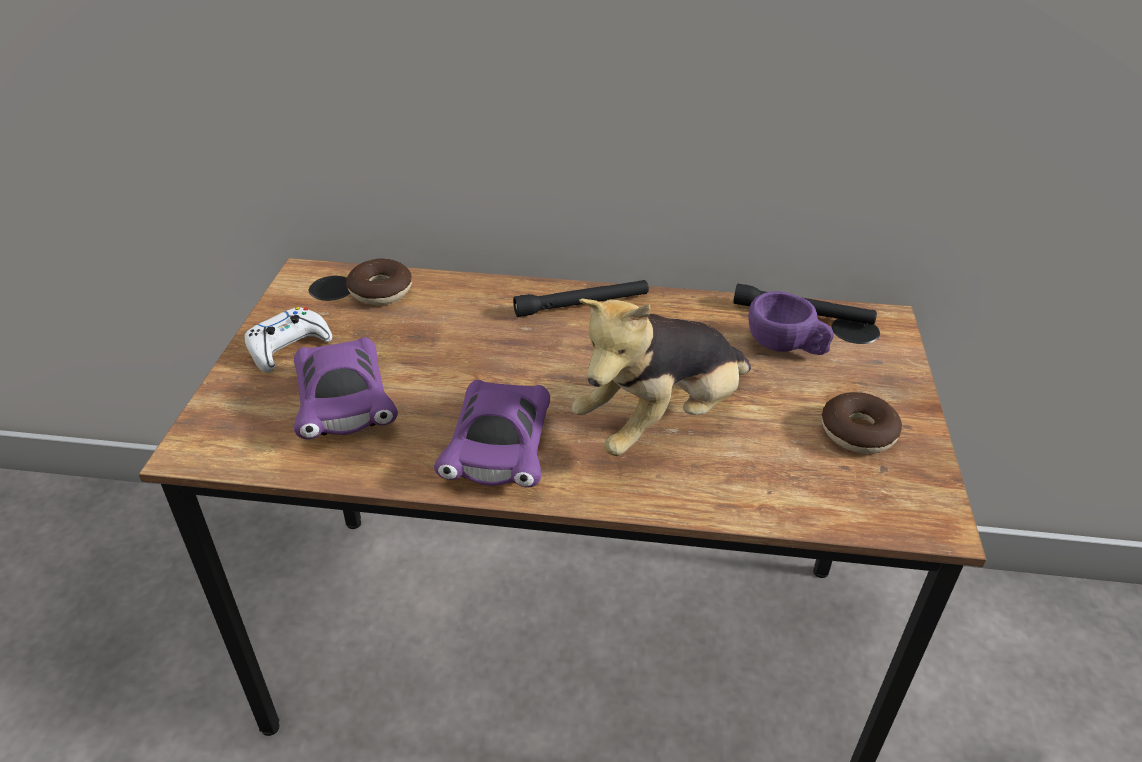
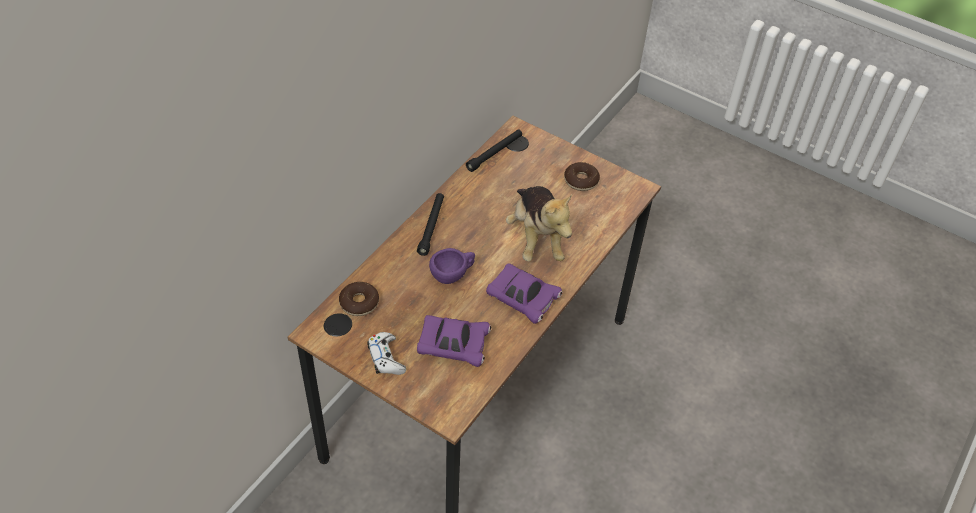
camera: 65 degrees left, 10 degrees up
purple cup [748,291,834,355] -> purple cup moved to [429,248,475,284]

